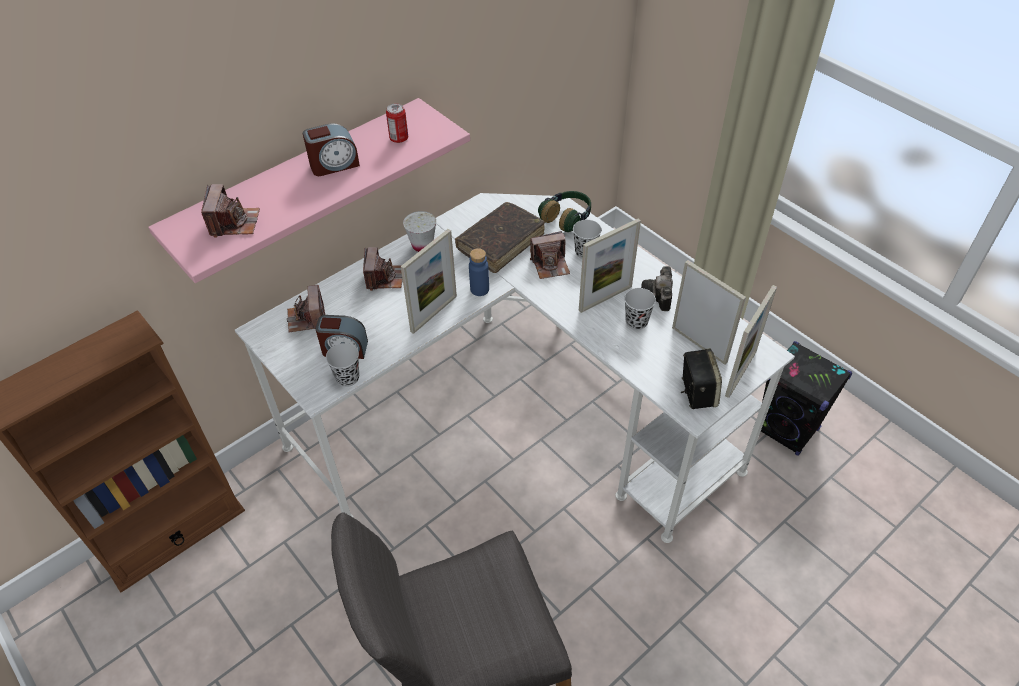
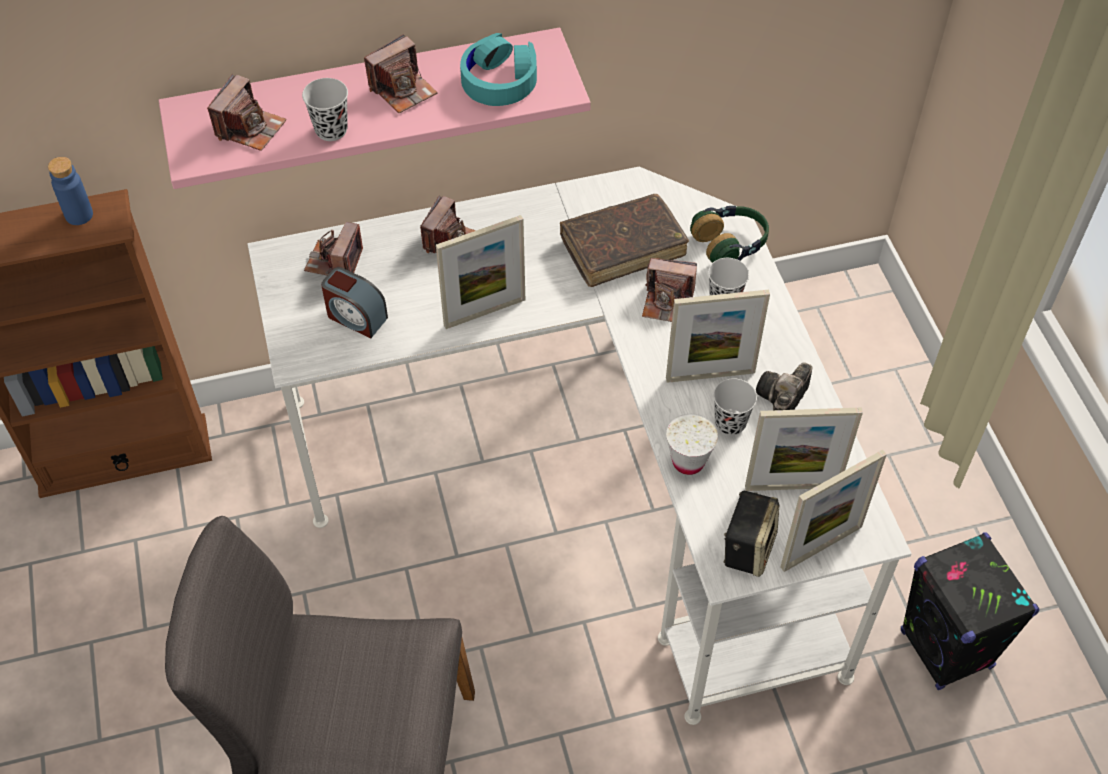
camera: 25 degrees right, 5 degrees up
alarm clock [303,123,360,176] -> camera [364,34,438,113]
black cup [326,343,359,387] -> black cup moved to [302,78,348,141]
can [386,103,408,143] -> turquoise headphones [460,33,537,106]
white cup [403,211,436,252] -> white cup moved to [666,414,718,475]
blue bottle [469,248,489,296] -> blue bottle moved to [48,157,93,225]
picture frame [672,260,746,365] -> picture frame turned 105 degrees clockwise [745,407,863,491]

